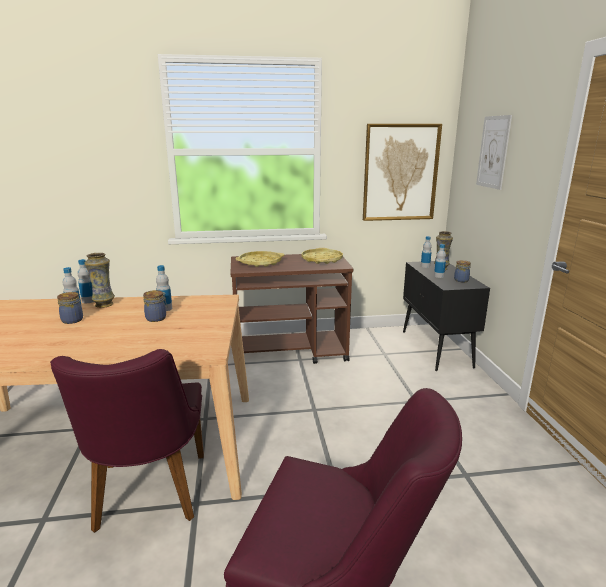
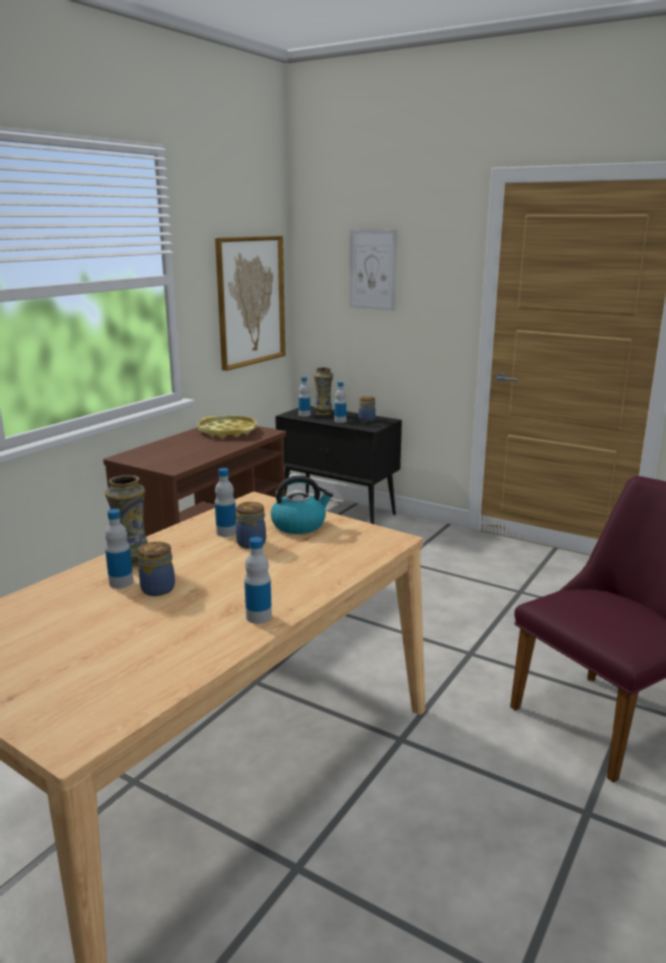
camera: 50 degrees left, 0 degrees up
purple chair [50,349,204,533] -> none
bottle [78,259,94,303] -> bottle moved to [244,537,272,624]
yellow tray [236,251,285,267] -> none
none -> kettle [271,475,333,534]

